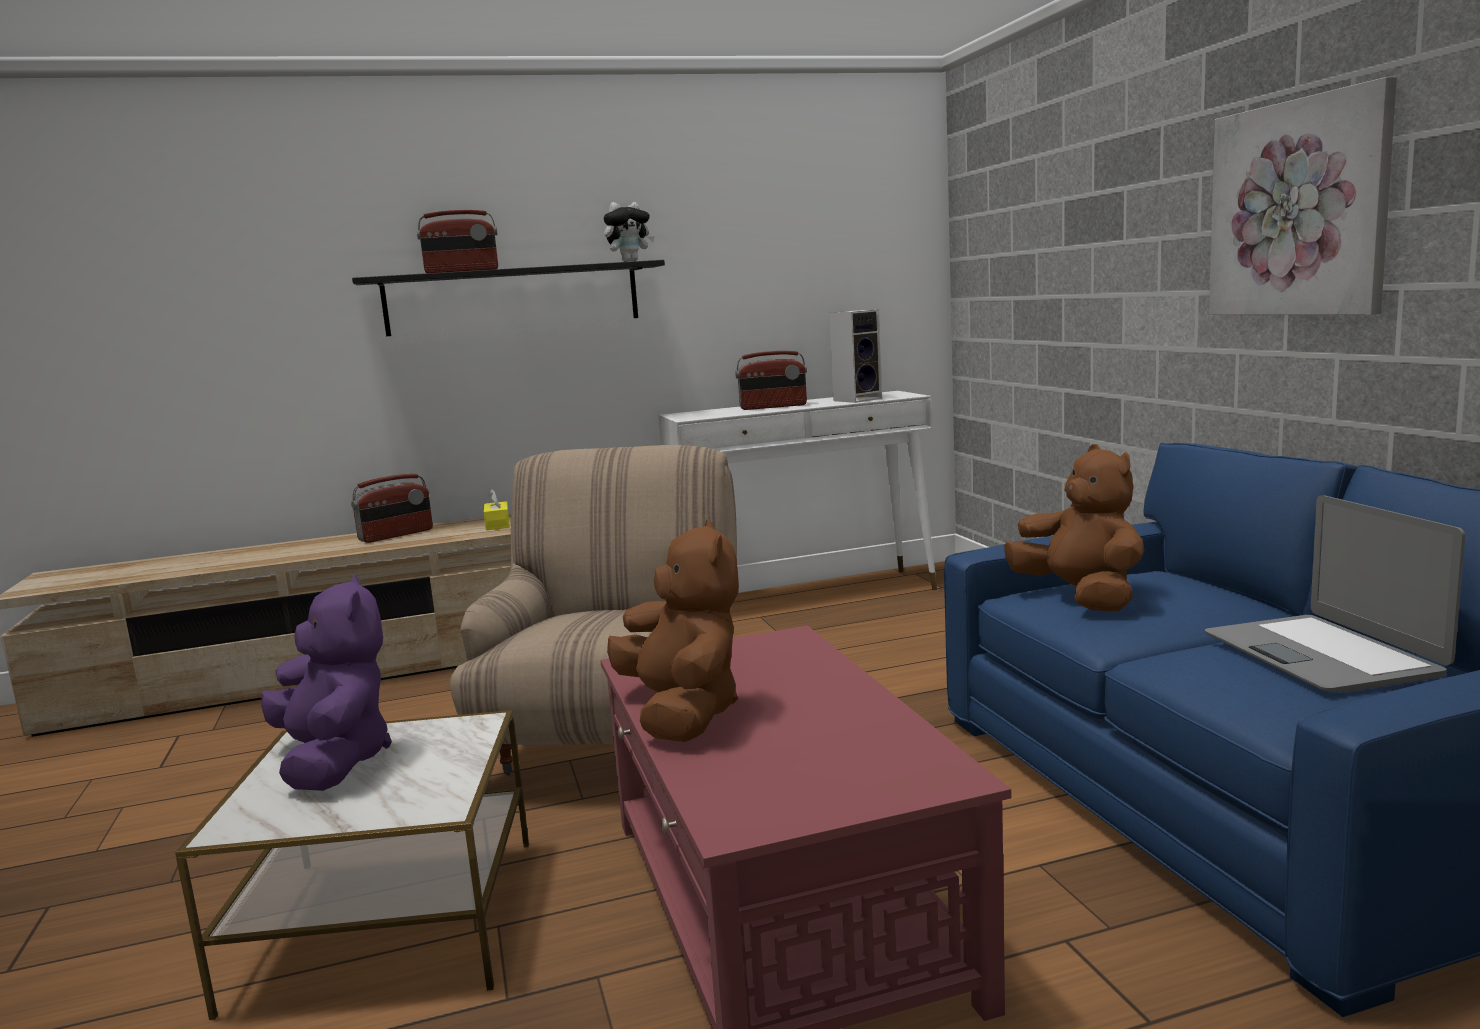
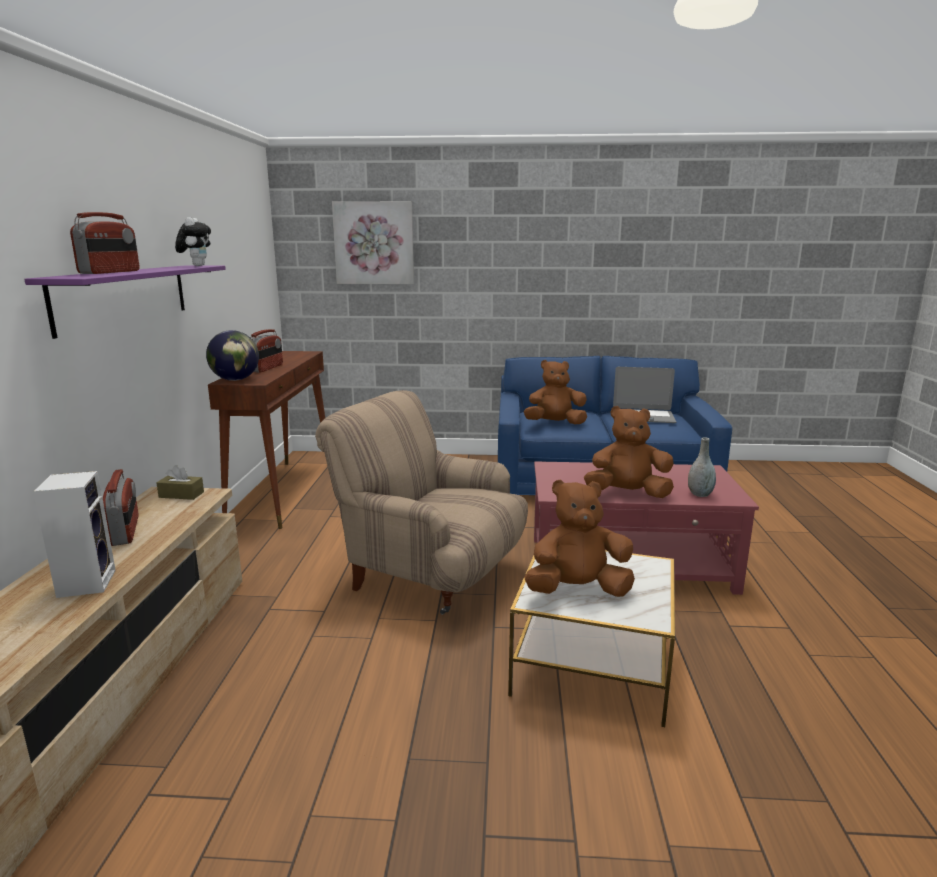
camera: 70 degrees left, 5 degrees up
purple plush toy [261,574,392,791] -> brown plush toy [524,479,635,597]
black shelf [352,260,665,336] -> purple shelf [24,265,226,339]
yellow tissue box [484,489,510,530] -> brown tissue box [156,465,204,500]
white console table [658,391,937,590] -> brown console table [208,351,325,529]
speaker [829,310,882,403] -> speaker moved to [33,471,116,598]
picture [1209,77,1397,315] -> picture moved to [332,201,414,284]
none -> globe [206,330,259,381]
none -> grey vase [688,437,716,497]

